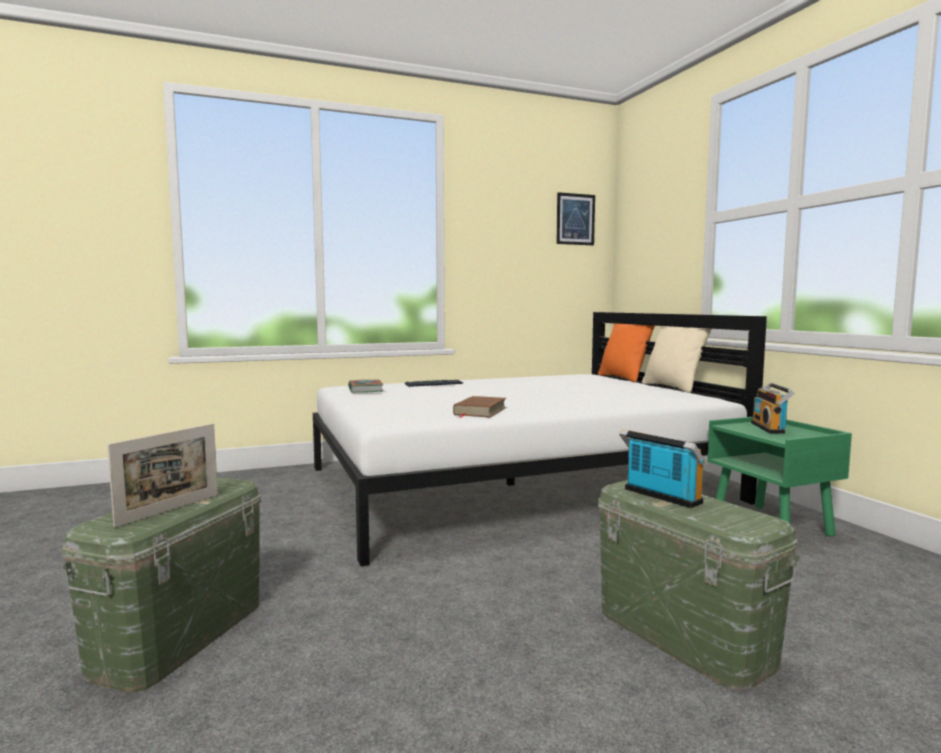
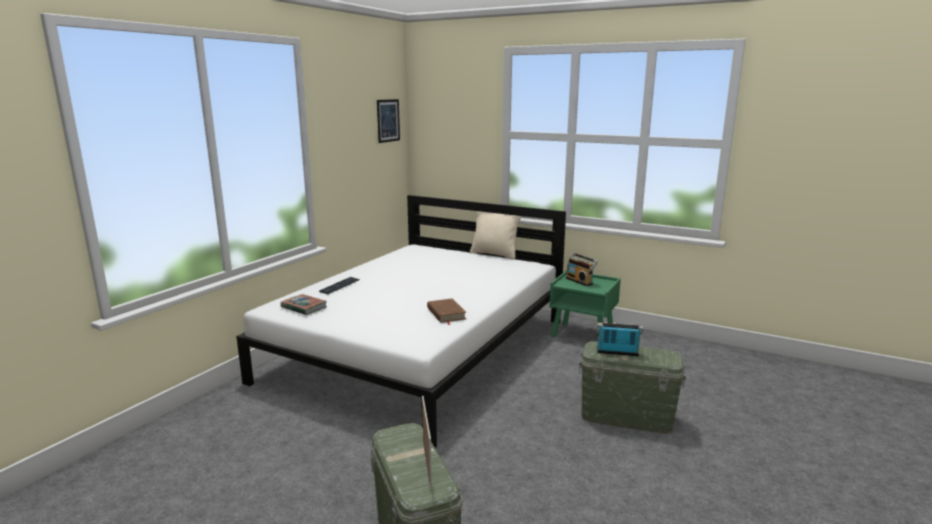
camera: 40 degrees left, 10 degrees up
orange pillow [598,323,655,382] -> none

